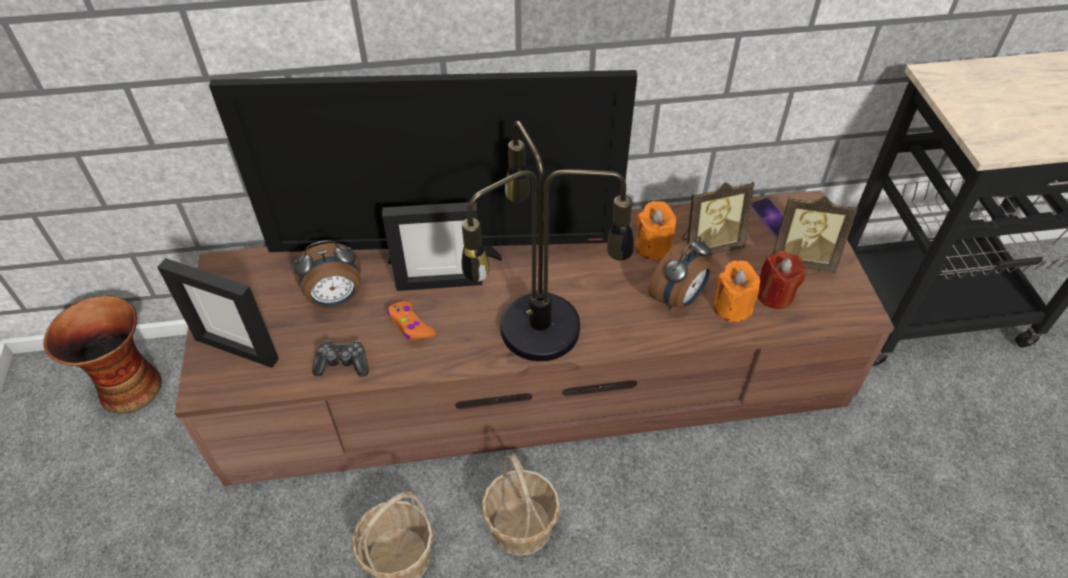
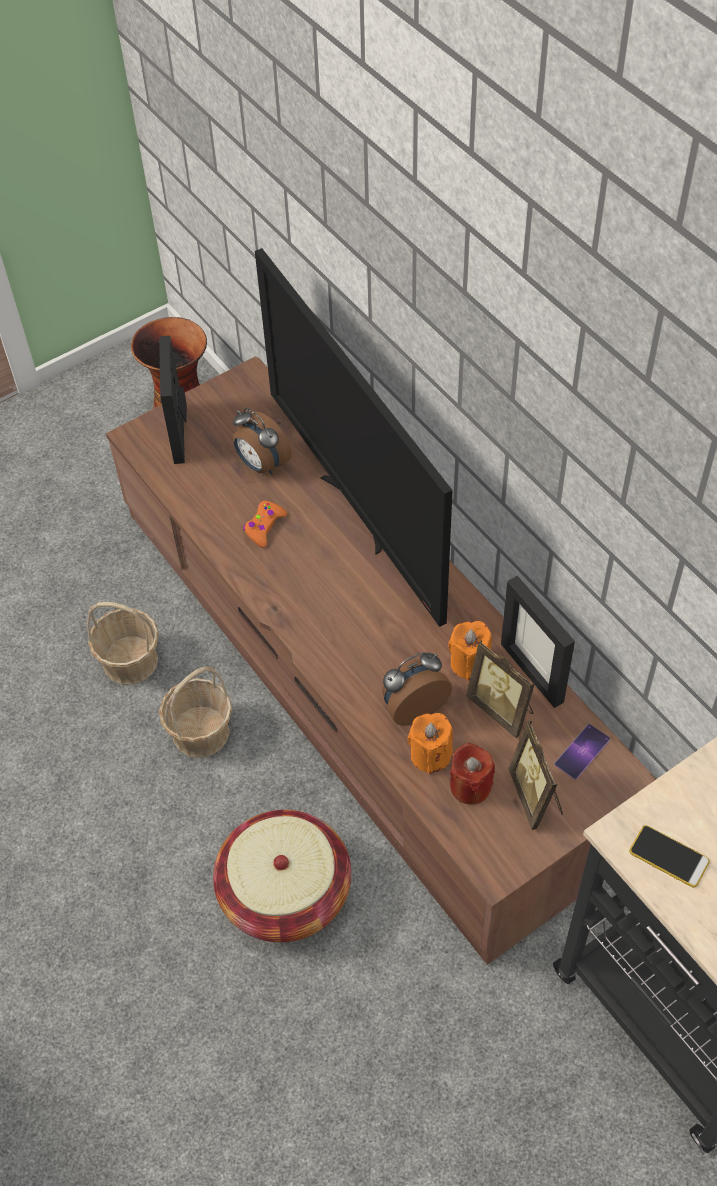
camera: 65 degrees right, 5 degrees up
game controller [312,340,369,377] -> none
picture frame [382,202,482,291] -> picture frame moved to [501,576,575,708]
table lamp [462,121,634,361] -> none
alarm clock [648,237,711,311] -> alarm clock turned 135 degrees clockwise [382,652,452,726]
none -> basket [213,810,351,942]
none -> phone [629,825,710,888]

